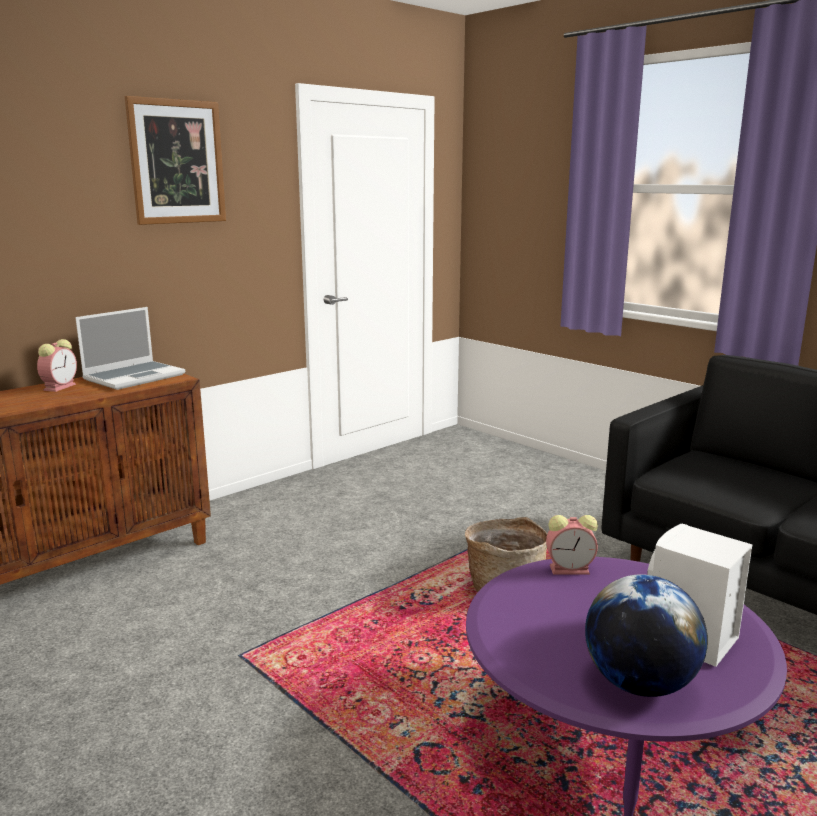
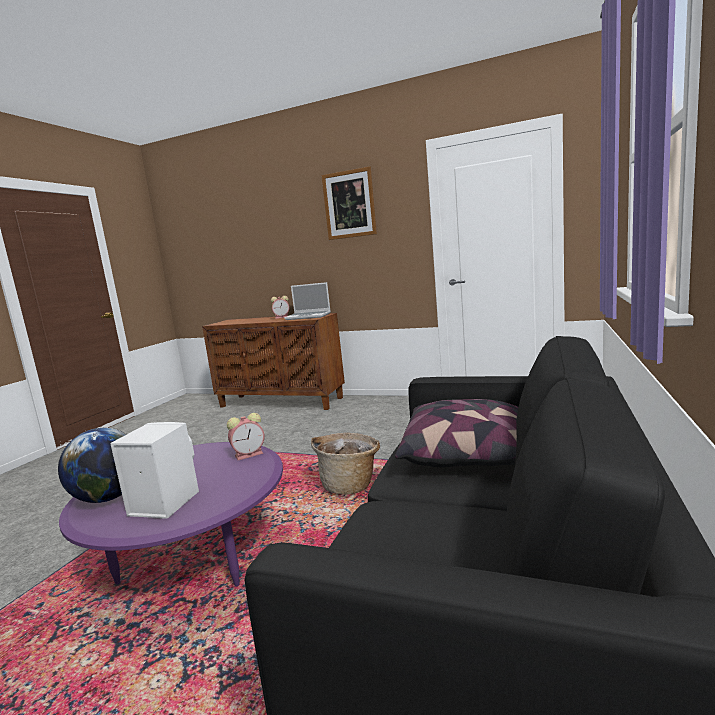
camera: 65 degrees right, 5 degrees down
alarm clock [546,515,598,575] -> alarm clock turned 90 degrees counterclockwise [227,413,265,460]
none -> pillow [395,399,518,467]

